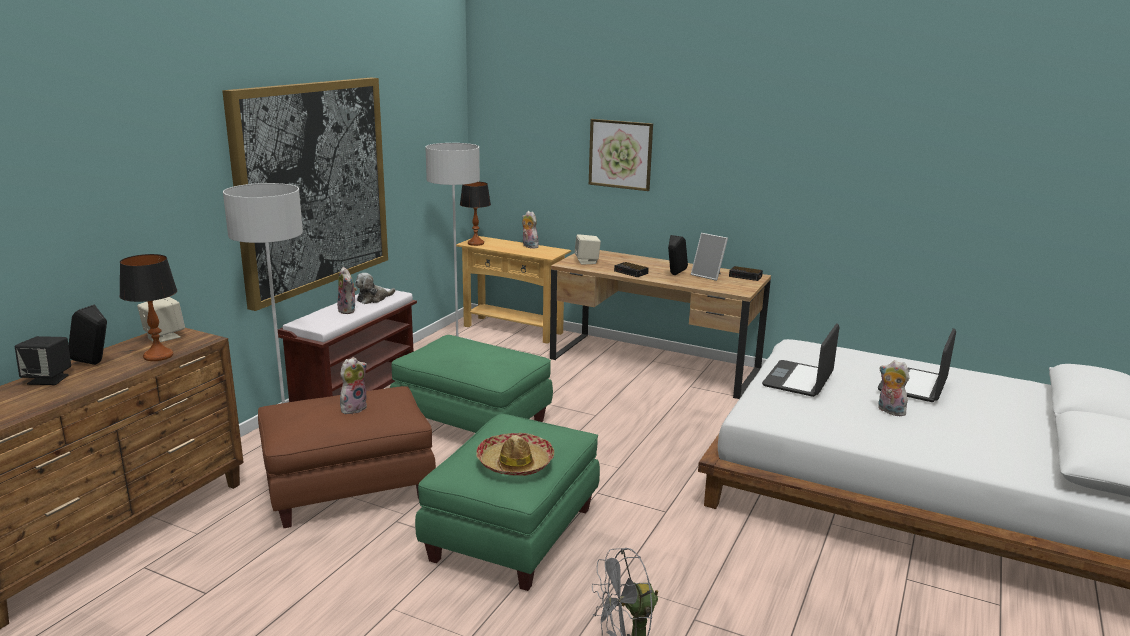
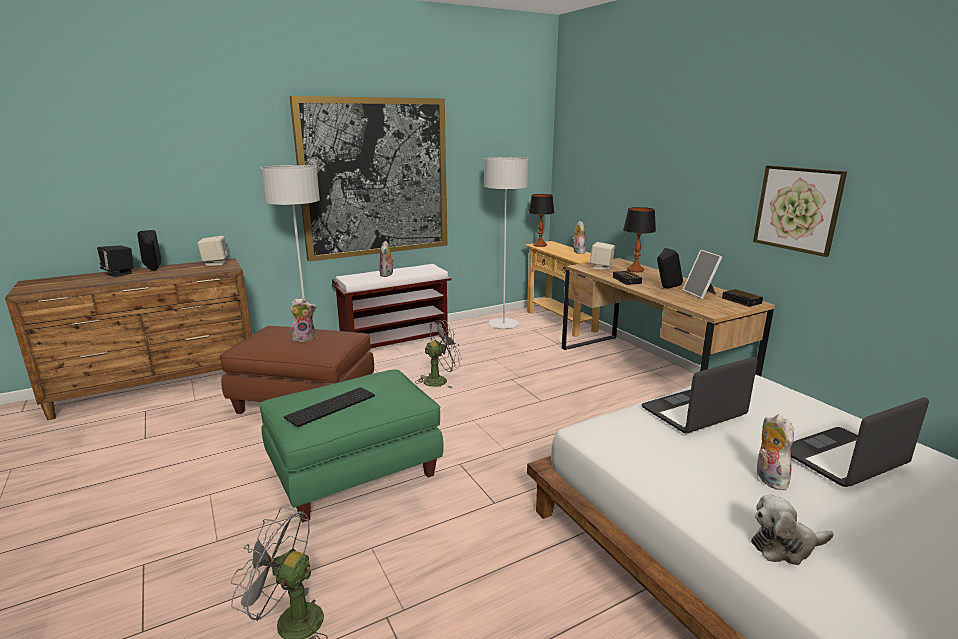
camera: 35 degrees right, 0 degrees up
table lamp [119,254,177,361] -> table lamp moved to [623,207,656,272]
plush toy [355,273,395,304] -> plush toy moved to [751,495,833,565]
green ottoman [390,335,553,433] -> grey fan [415,320,462,388]
hat [476,433,554,476] -> keyboard [284,387,375,427]
picture [589,119,653,191] -> picture moved to [753,165,847,257]

